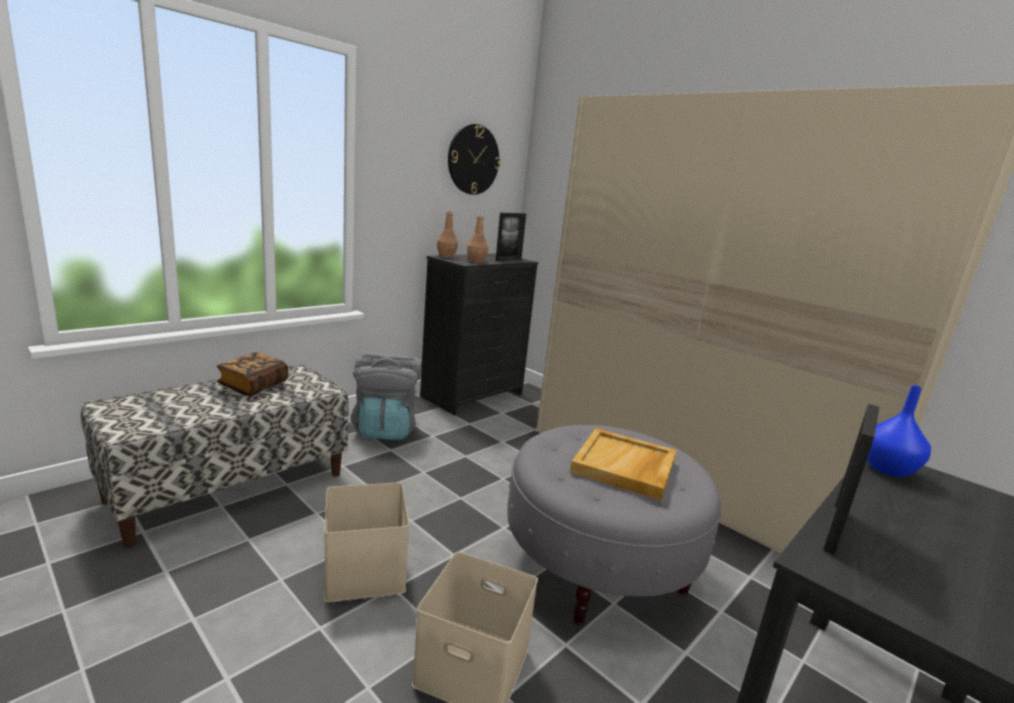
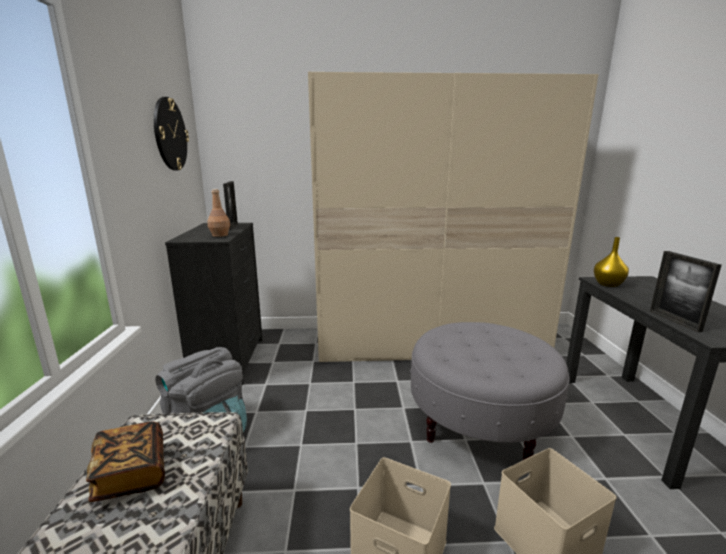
camera: 45 degrees left, 0 degrees up
brown bottle [437,211,458,258] -> none
beige tray [570,428,677,500] -> none
blue vase [867,385,931,477] -> yellow vase [594,237,629,287]

